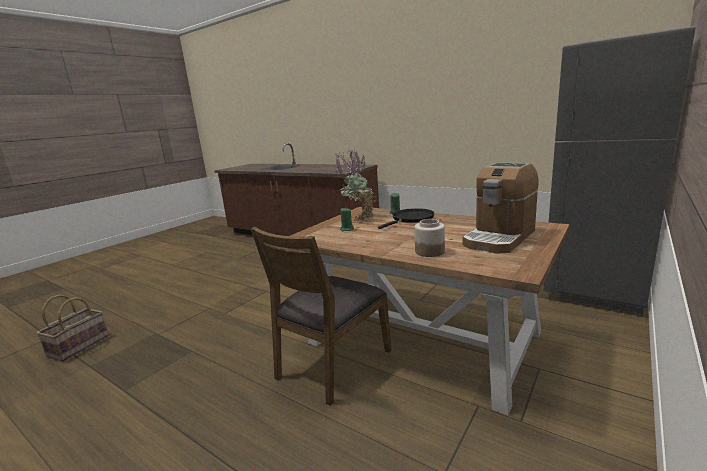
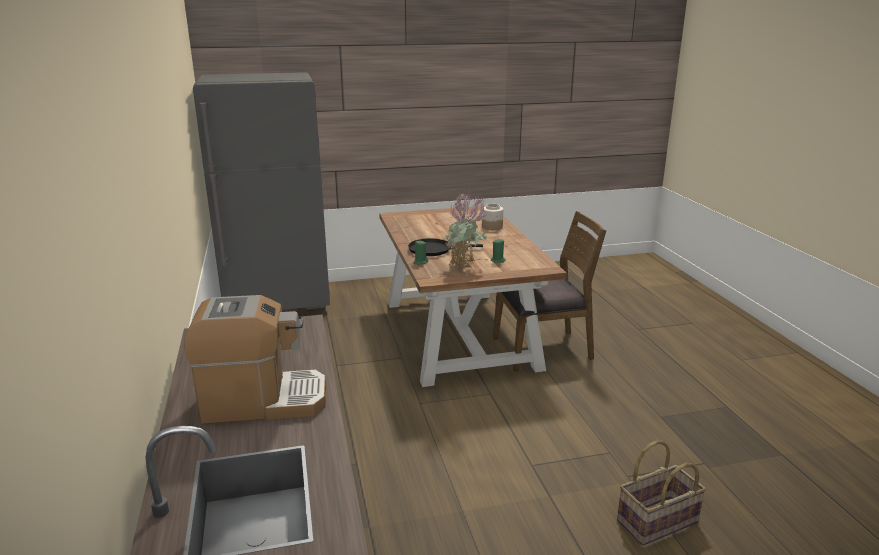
camera: 140 degrees left, 5 degrees up
basket [36,295,109,362] -> basket moved to [617,440,706,546]
coffee machine [463,162,539,254] -> coffee machine moved to [184,295,326,424]

